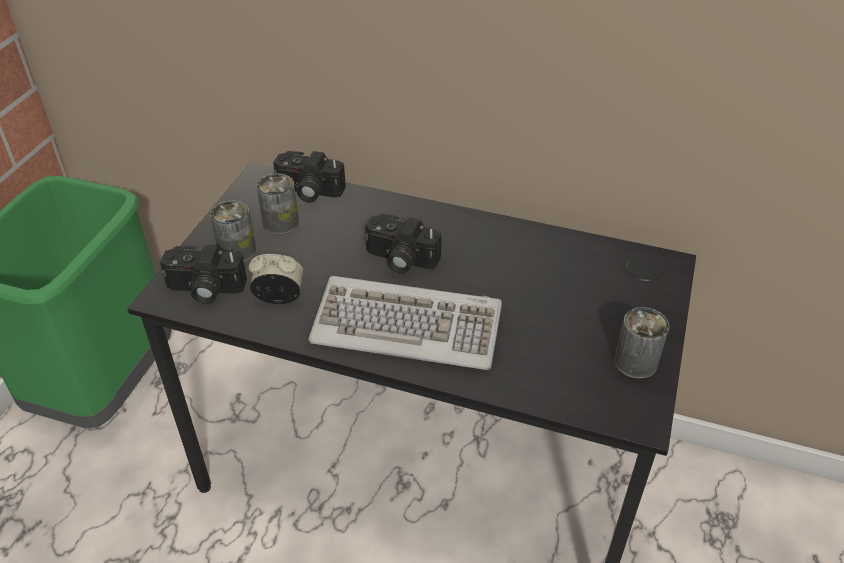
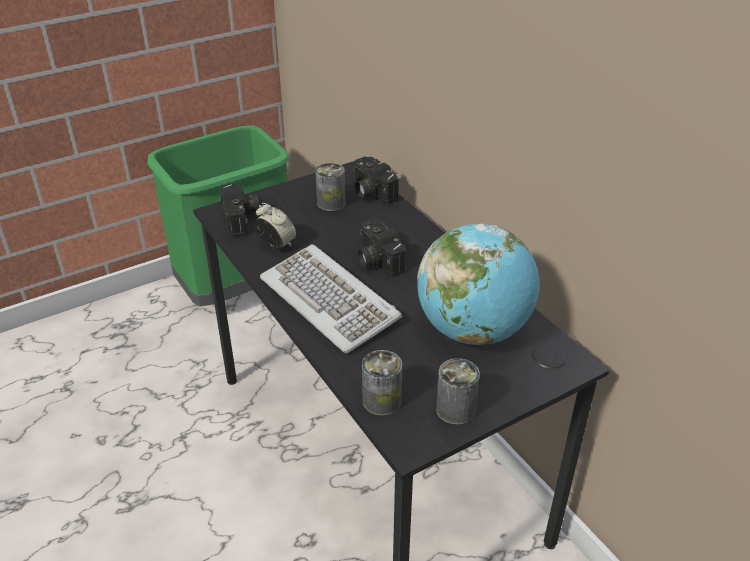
camera: 40 degrees right, 5 degrees down
camera [160,244,247,304] -> camera turned 150 degrees counterclockwise [220,183,260,238]
can [210,200,256,262] -> can moved to [362,350,402,416]
none -> globe [417,224,539,345]

